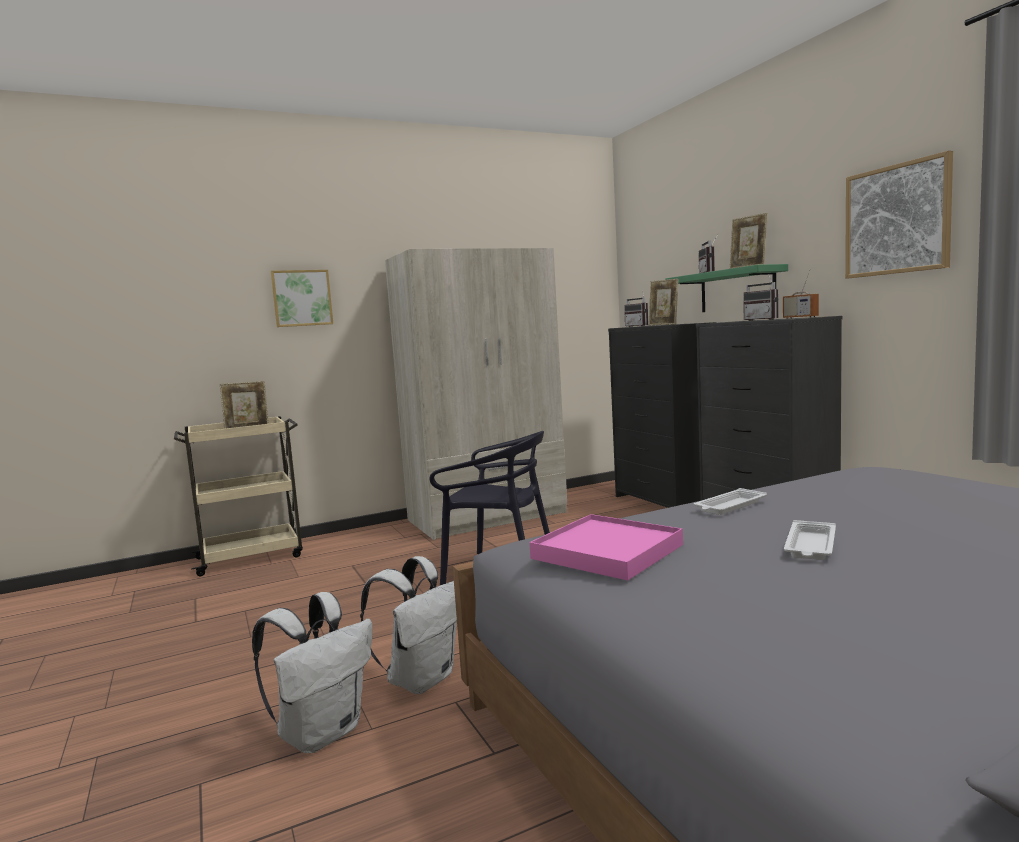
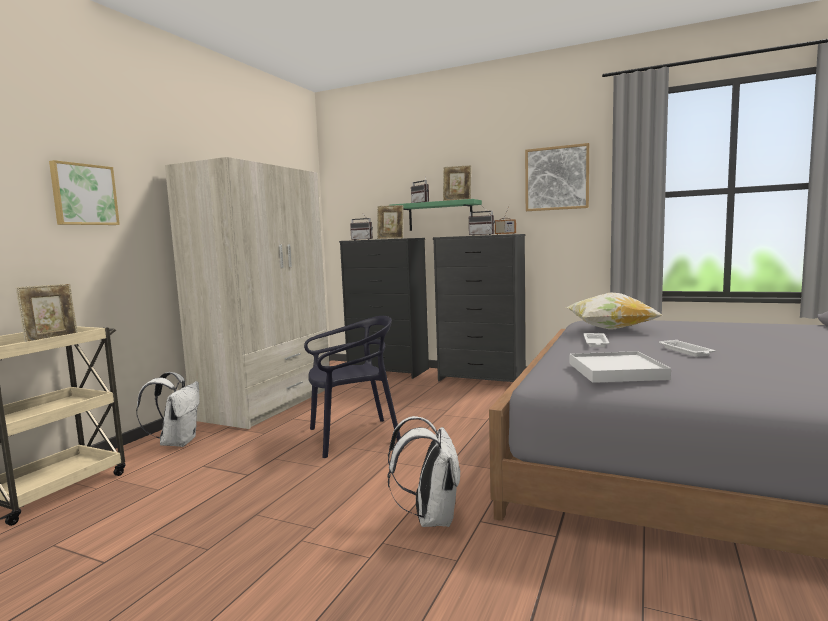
camera: 40 degrees left, 0 degrees up
white backpack [252,592,372,753] -> white backpack moved to [136,372,200,447]
pink tray [529,514,683,581] -> white tray [570,351,671,383]
none -> pillow [566,292,662,330]

